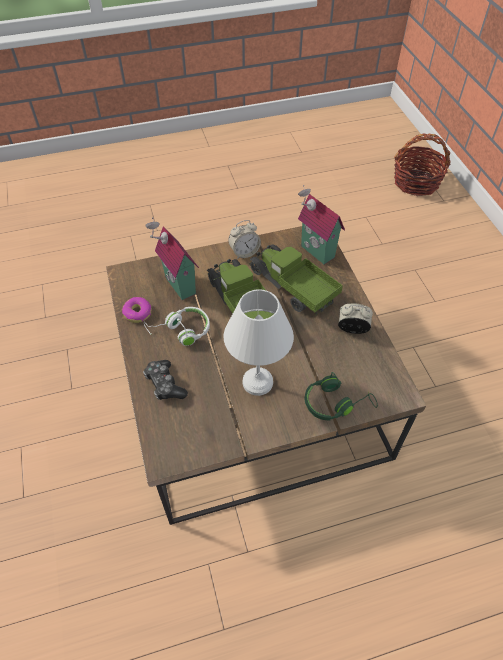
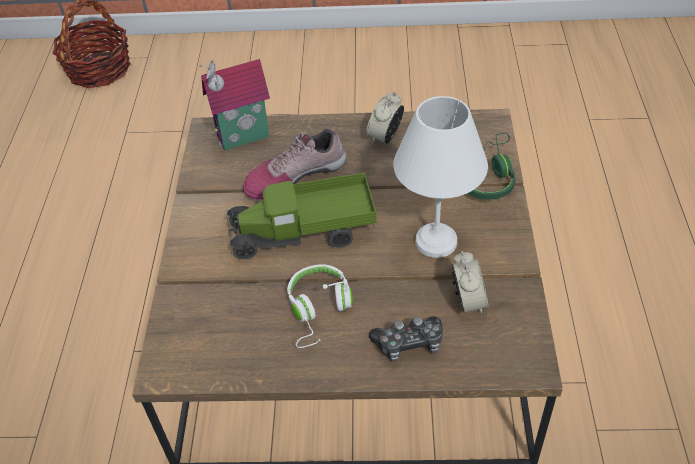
camera: 70 degrees left, 5 degrees down
donut [122,297,151,323] -> none
toy house [145,217,199,300] -> none
alarm clock [228,220,261,259] -> alarm clock moved to [451,251,489,315]
toy truck [249,245,343,315] -> shoe [243,128,347,200]

